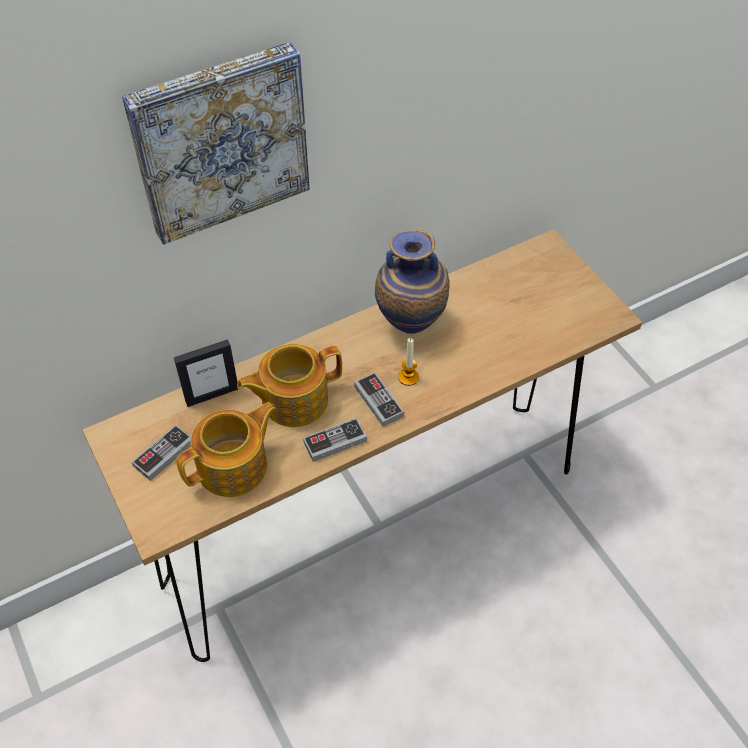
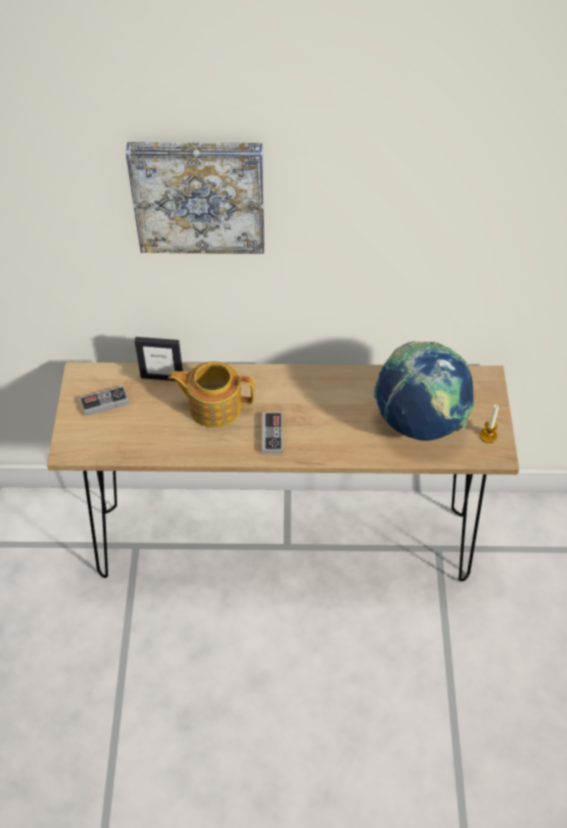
camera: 30 degrees right, 0 degrees up
teapot [176,402,276,497] -> none
game controller [303,418,367,462] -> none
vase [375,229,450,334] -> none
candle [398,338,419,386] -> candle moved to [480,404,499,443]
none -> globe [373,341,474,441]

